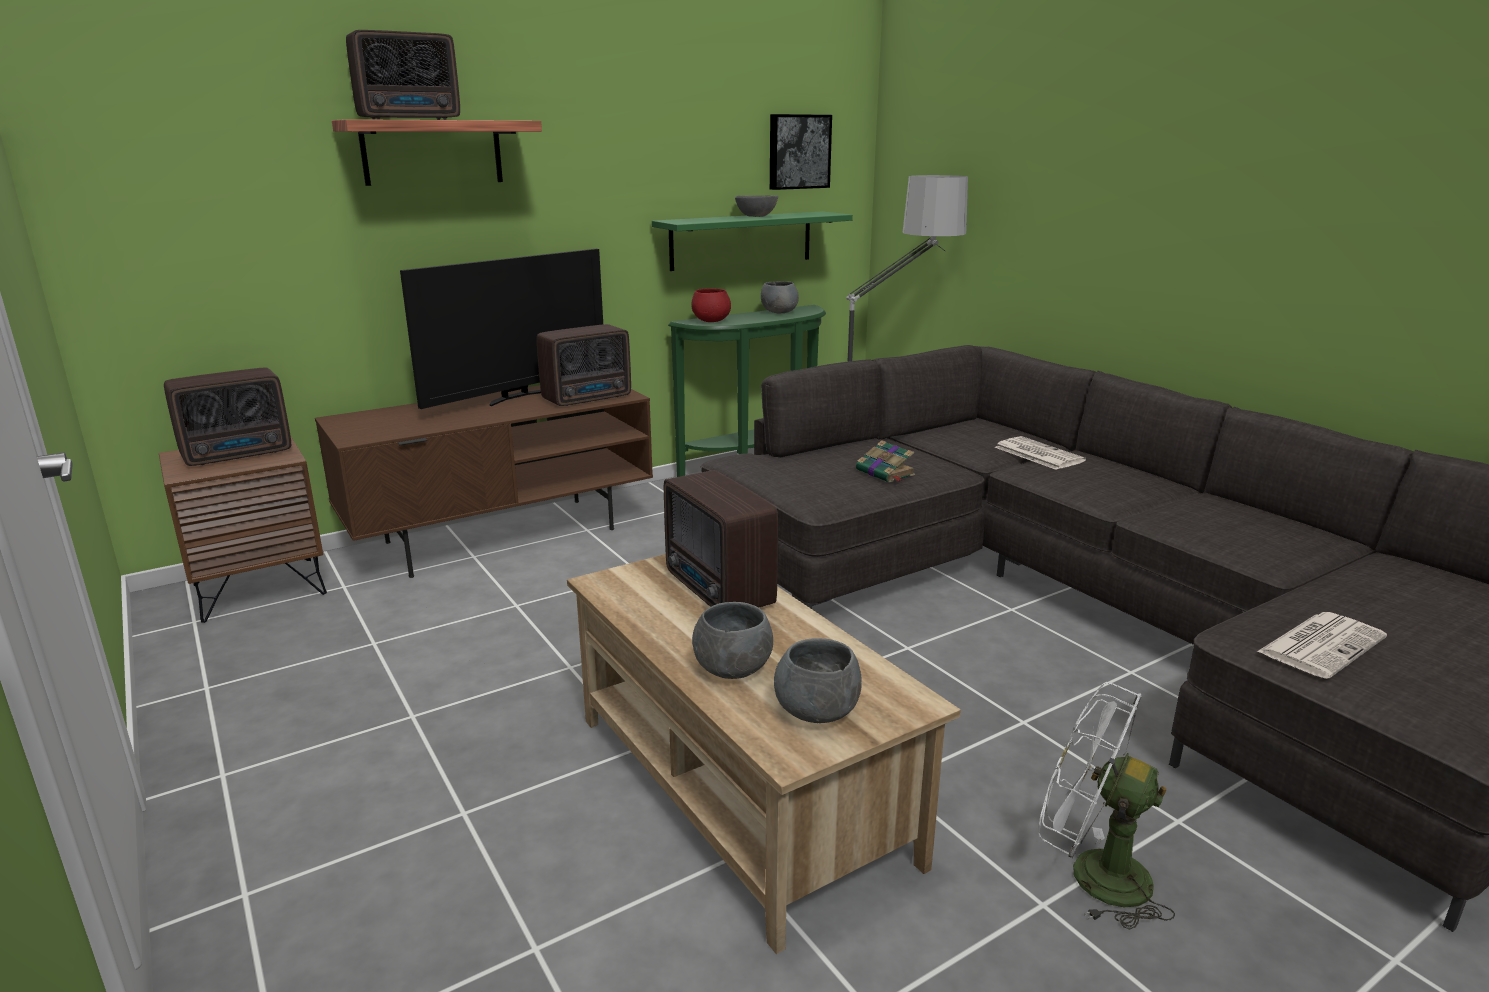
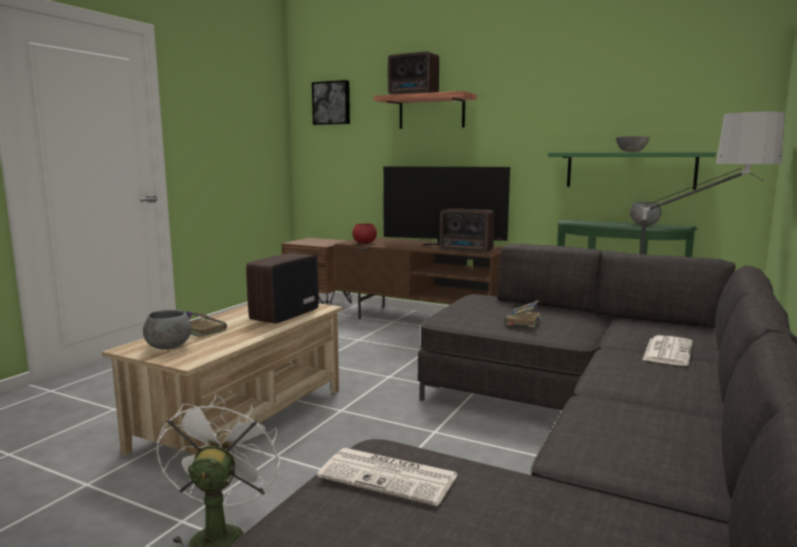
camera: 60 degrees right, 10 degrees down
radio [164,368,291,466] -> none
red bowl [691,288,731,322] -> red bowl moved to [352,224,377,243]
grey bowl [692,602,773,679] -> book [179,309,227,337]
picture [770,114,832,190] -> picture moved to [312,80,350,125]

